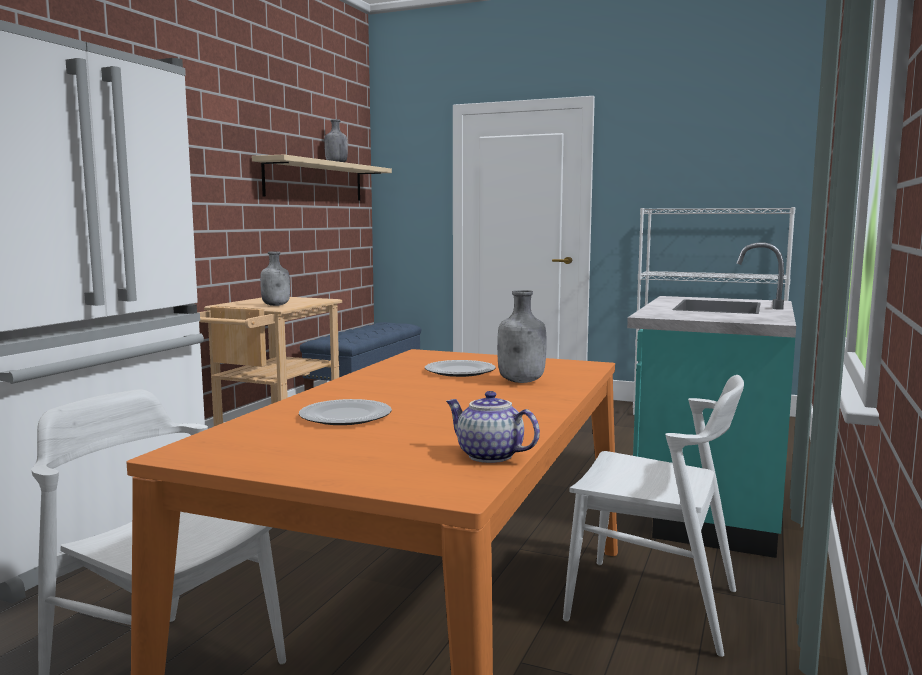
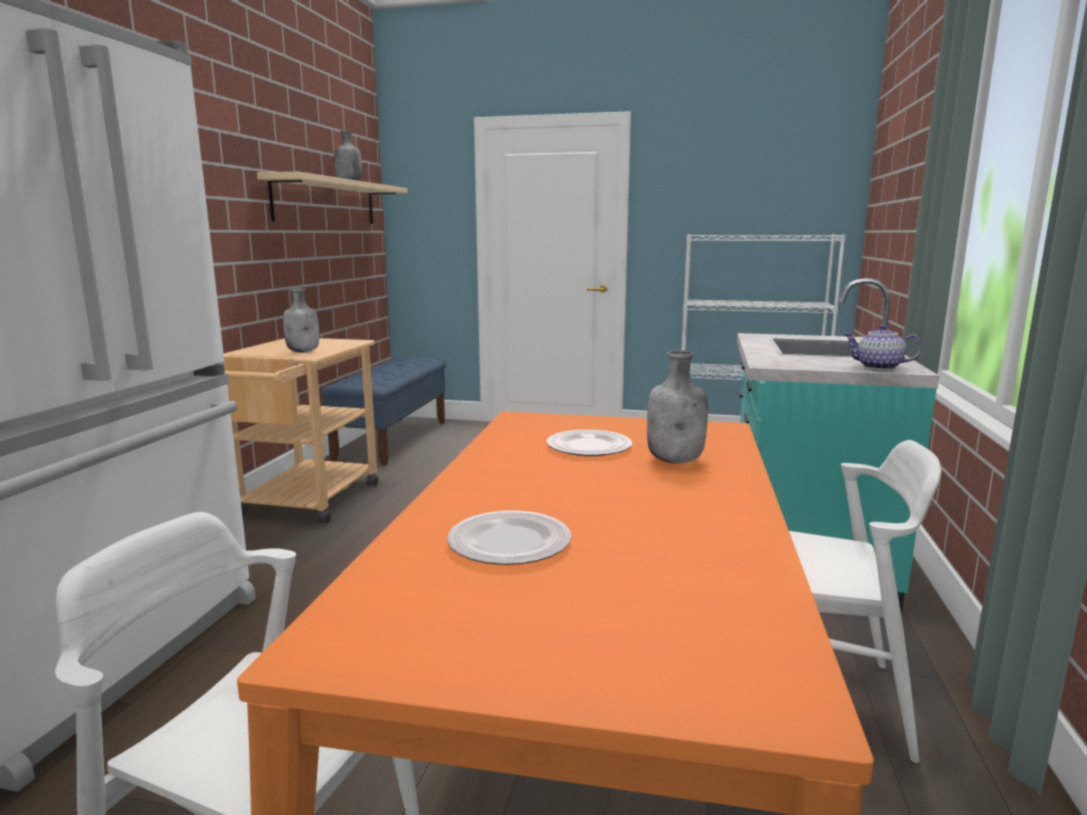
camera: 10 degrees left, 5 degrees up
teapot [446,391,540,463] -> teapot moved to [844,325,922,370]

